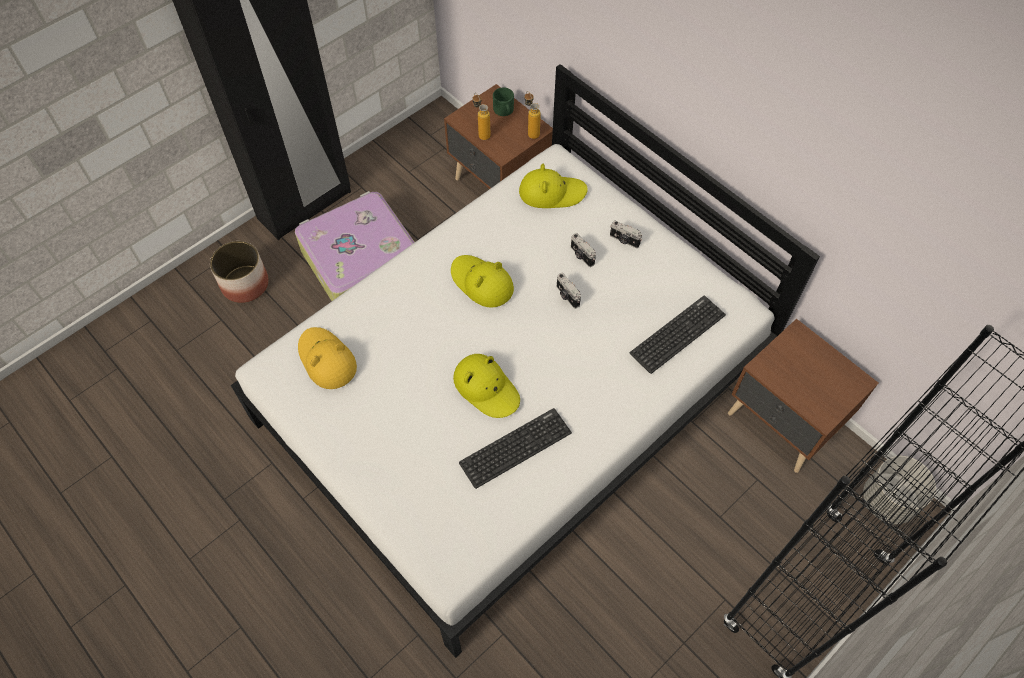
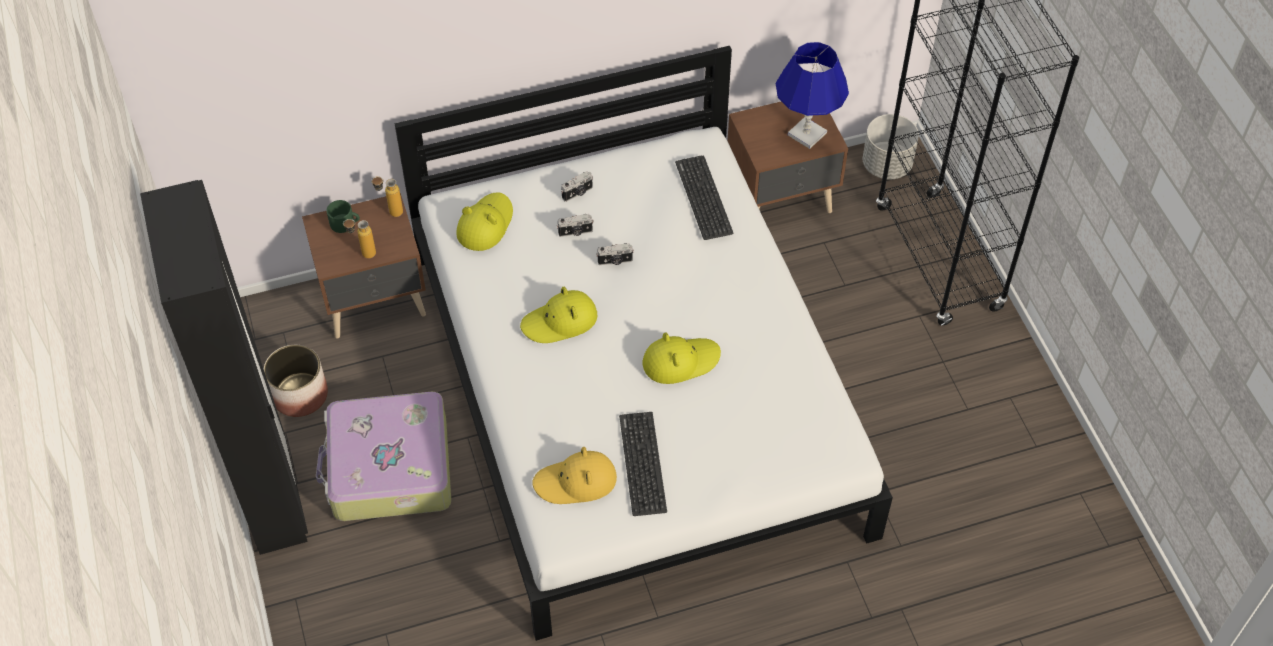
camera: 65 degrees left, 5 degrees down
planter [210,241,269,303] -> planter moved to [264,345,328,417]
keyboard [459,408,572,489] -> keyboard moved to [619,412,667,516]
none -> blue table lamp [776,42,849,149]

